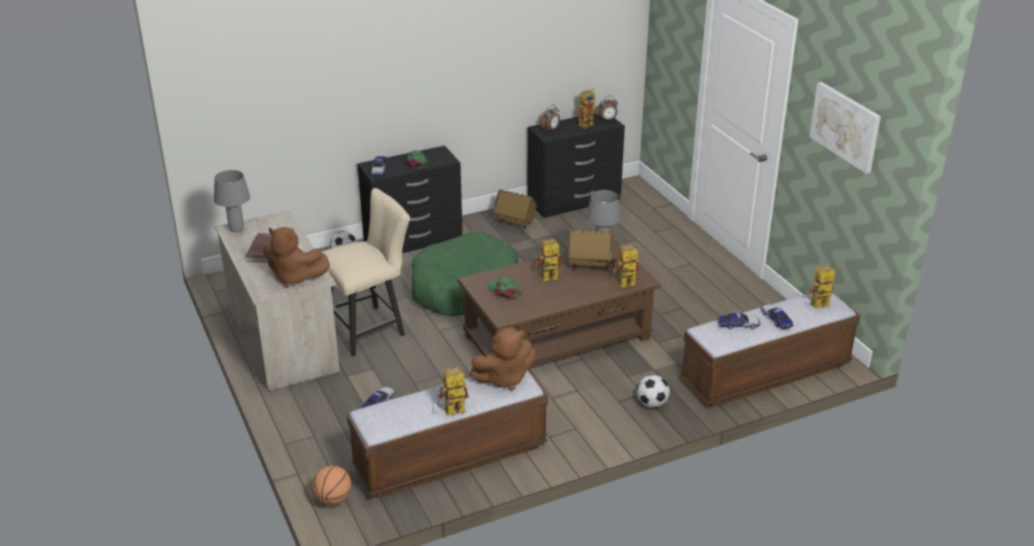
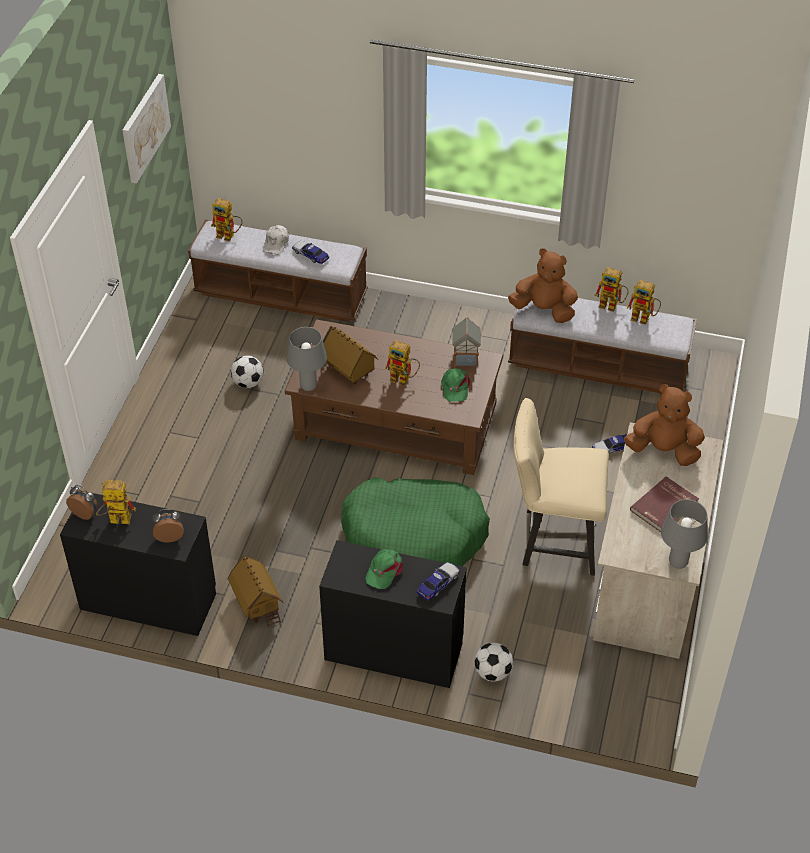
camera: 140 degrees left, 15 degrees up
brown plush toy [263,227,330,288] -> brown plush toy turned 45 degrees counterclockwise [624,384,705,466]
basketball [312,466,352,506] -> none
toy robot [612,244,639,288] -> toy robot moved to [627,280,661,325]
football [637,375,670,408] -> football moved to [231,356,264,388]
toy car [761,304,793,329] -> white cap [263,225,289,255]
none -> toy house [452,318,481,367]

